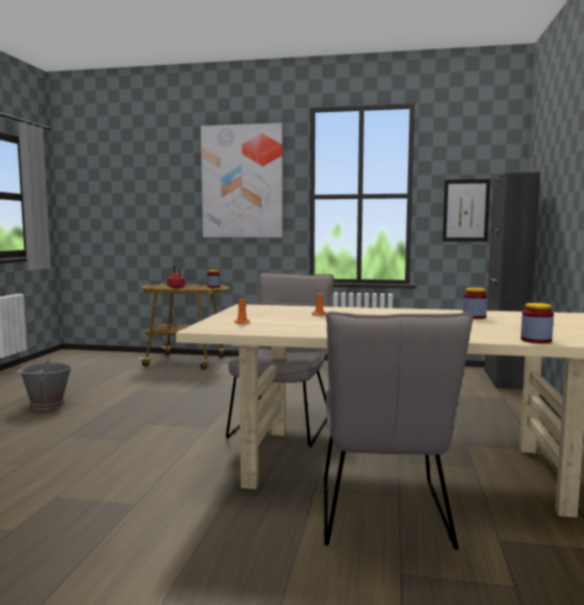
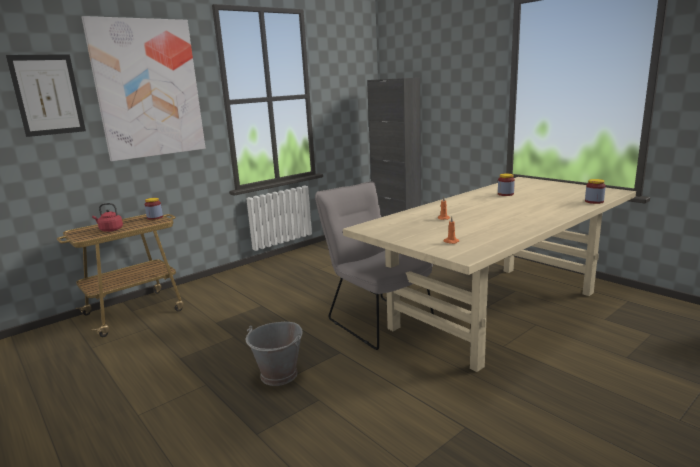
camera: 50 degrees left, 10 degrees up
grey bucket [18,358,72,410] -> grey bucket moved to [245,322,303,386]
grey chair [324,311,473,550] -> none
picture [443,179,490,242] -> picture moved to [6,54,86,137]

